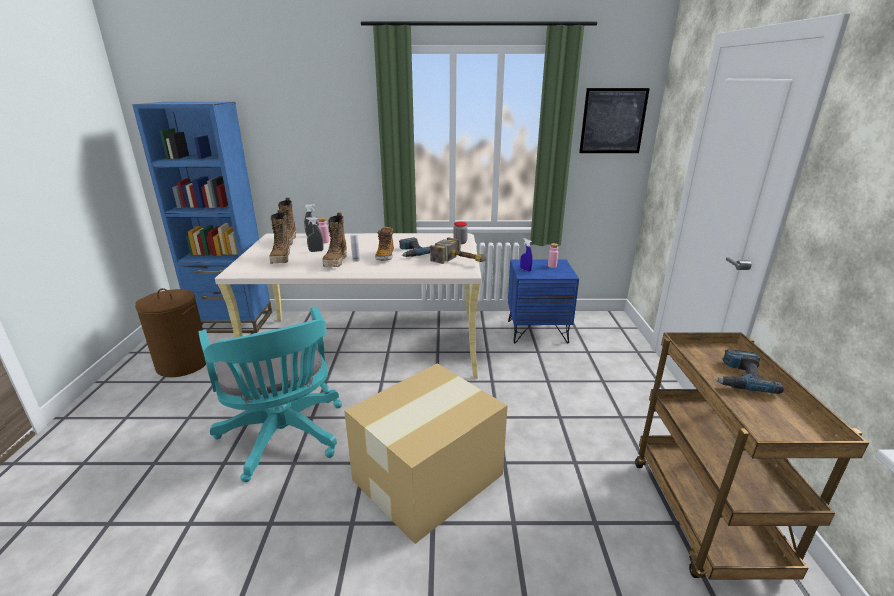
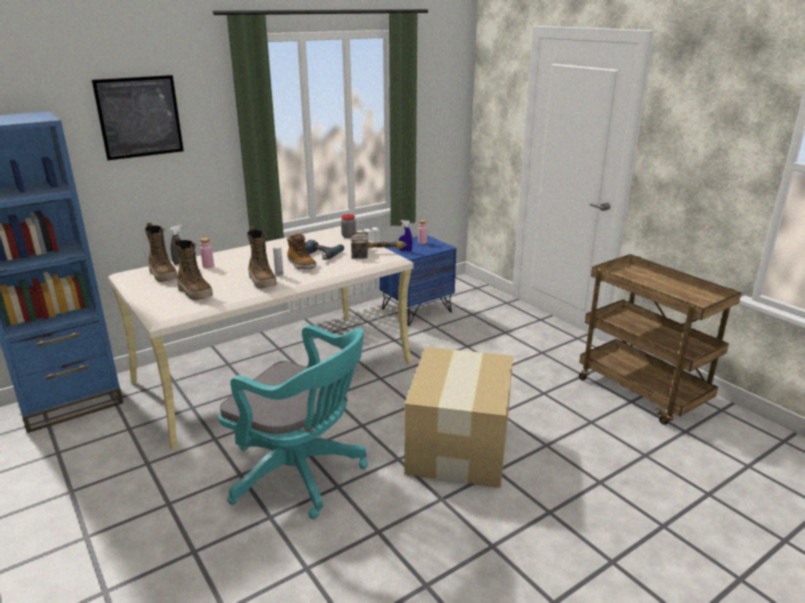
camera: 35 degrees left, 0 degrees up
brown laundry basket [135,288,206,377] -> none
grey spray bottle [306,217,323,252] -> none
picture [579,88,650,153] -> picture moved to [92,75,184,160]
power drill [715,349,784,394] -> none

